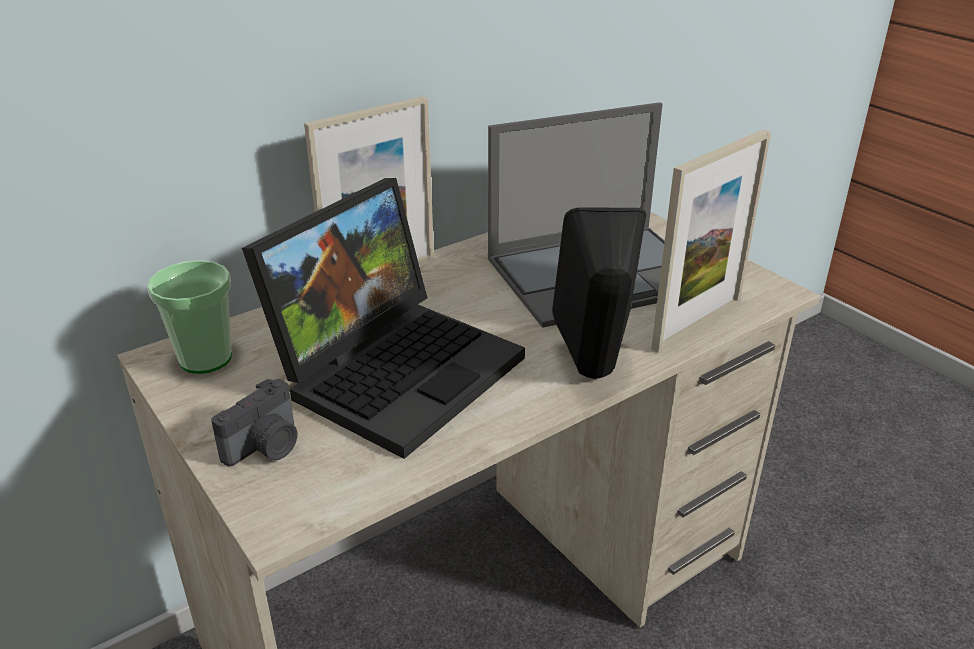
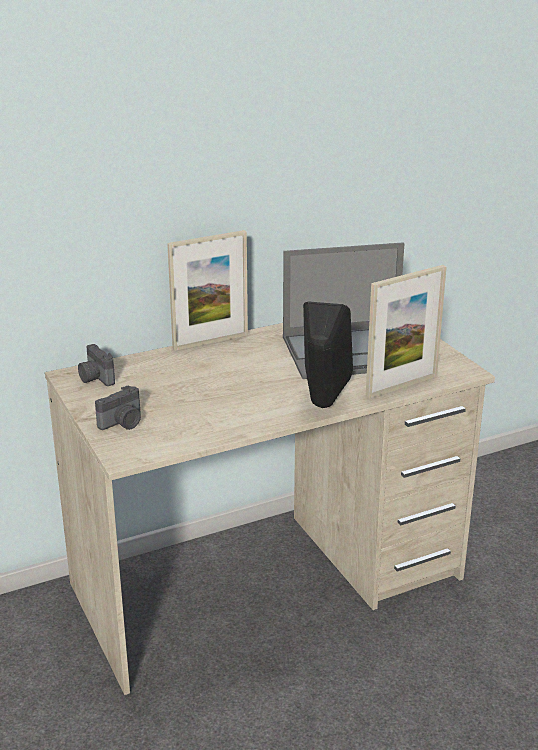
camera: 10 degrees right, 5 degrees down
cup [147,260,232,374] -> camera [78,344,115,386]
laptop [242,178,525,459] -> none

